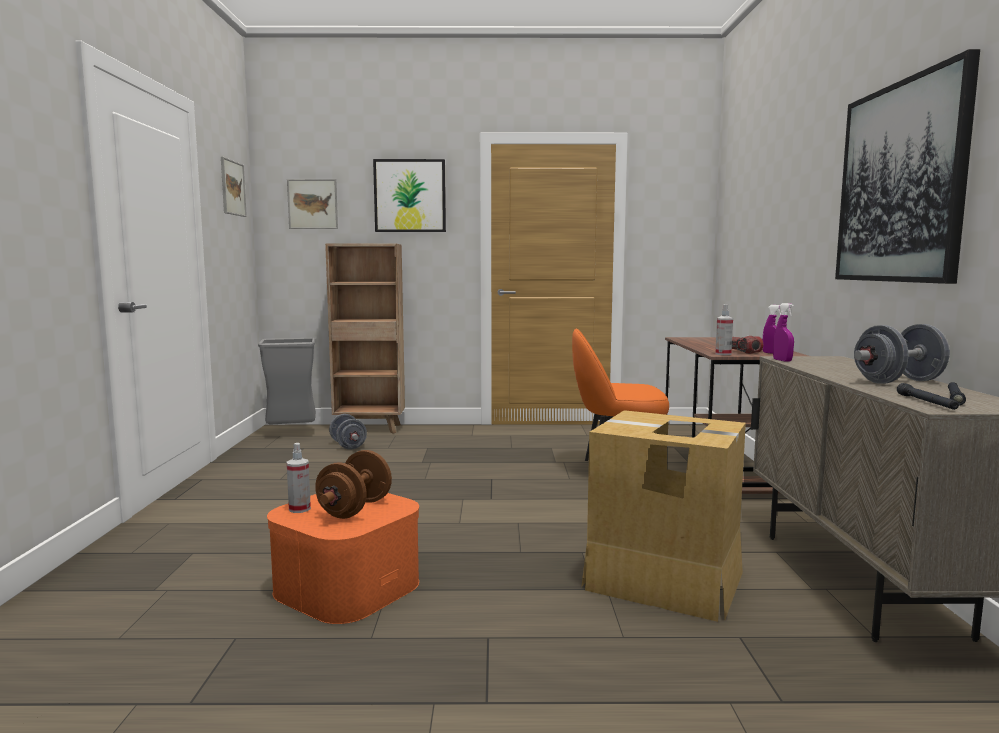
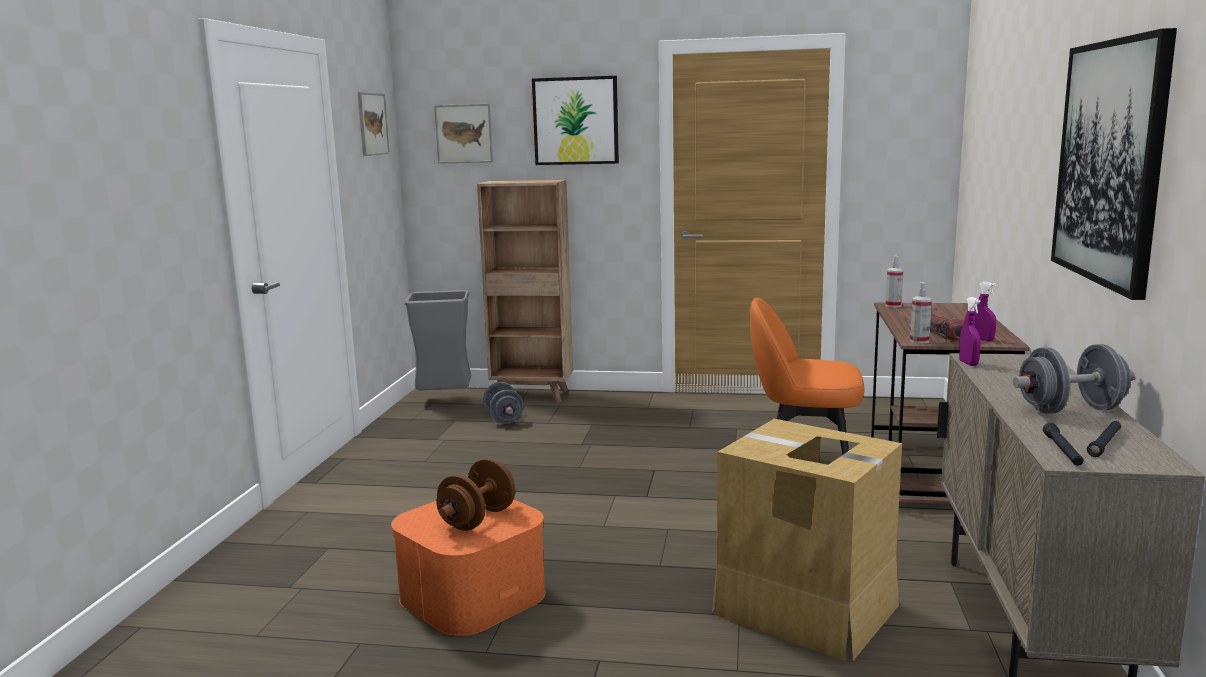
camera: 10 degrees right, 5 degrees up
spray bottle [287,443,311,513] -> spray bottle moved to [886,256,903,307]

